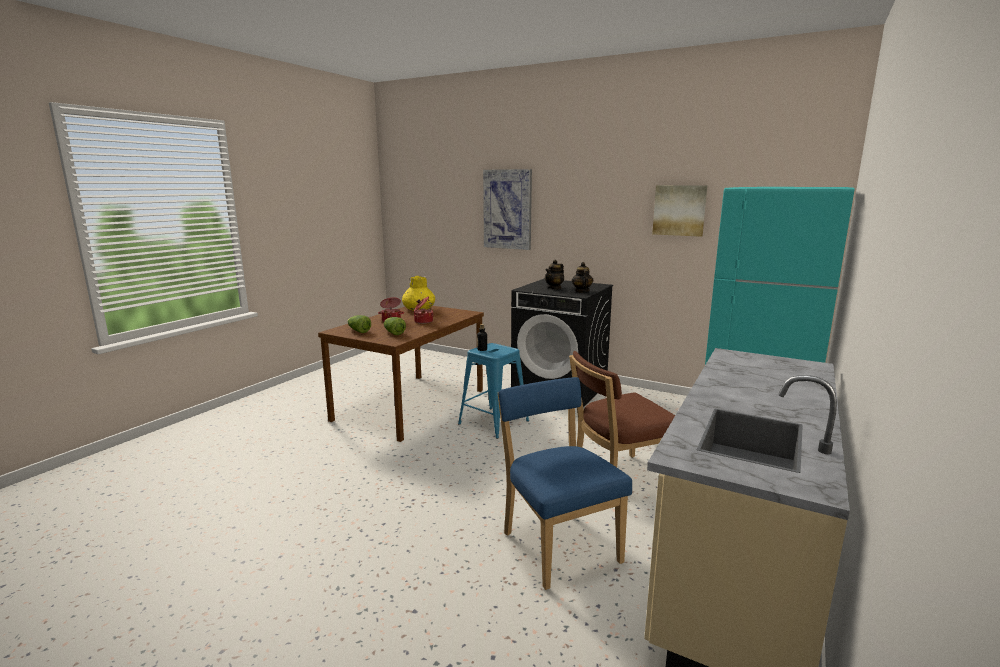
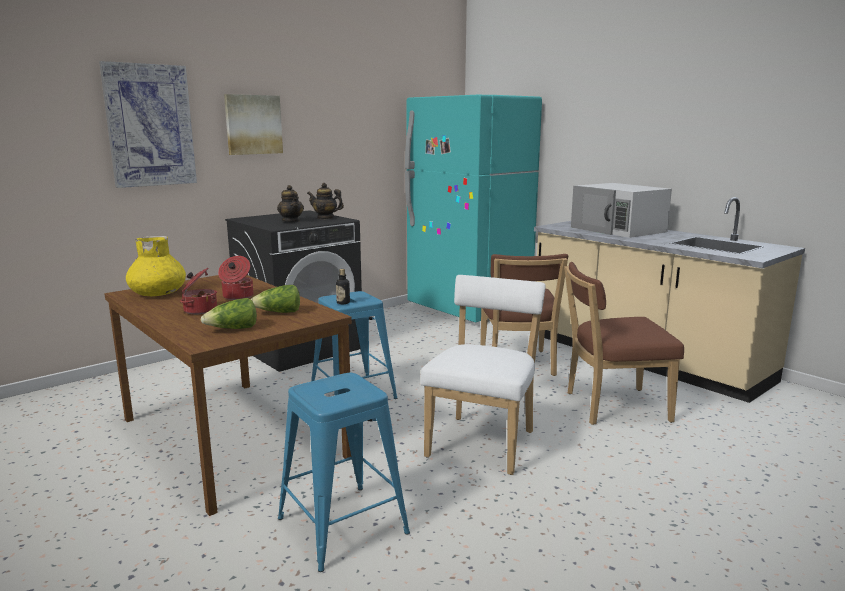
camera: 70 degrees left, 0 degrees up
blue chair [498,377,632,590] -> brown chair [564,262,684,425]
picture [652,185,708,237] -> picture moved to [224,94,283,155]
none -> blue stool [278,373,410,572]
none -> white chair [421,275,546,475]
none -> white microwave [571,183,672,238]

